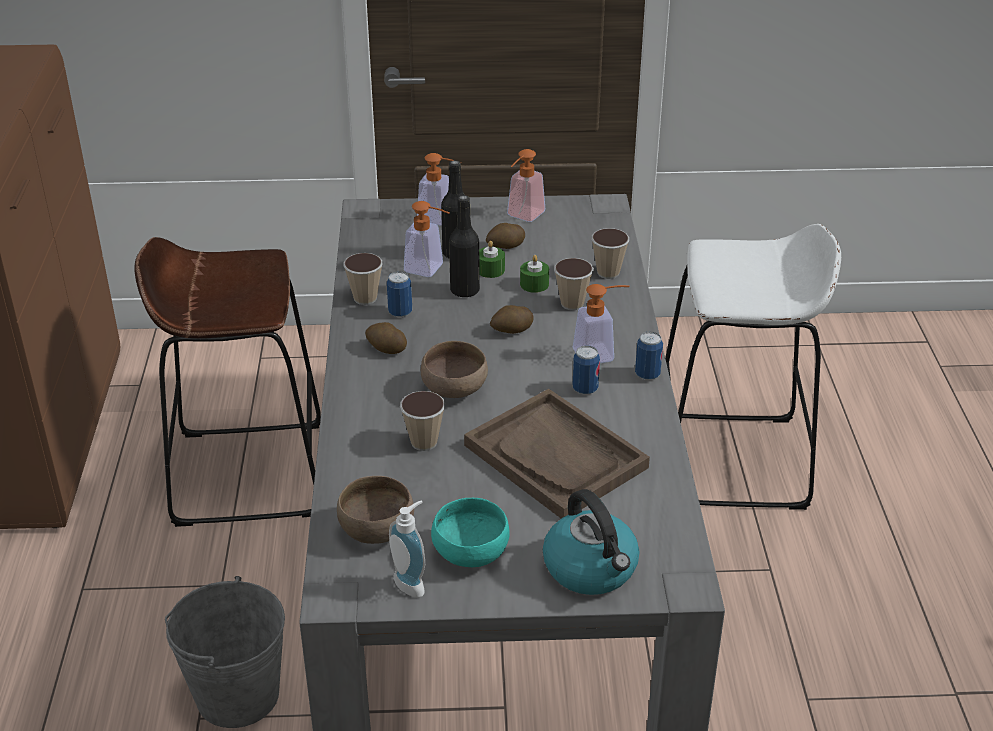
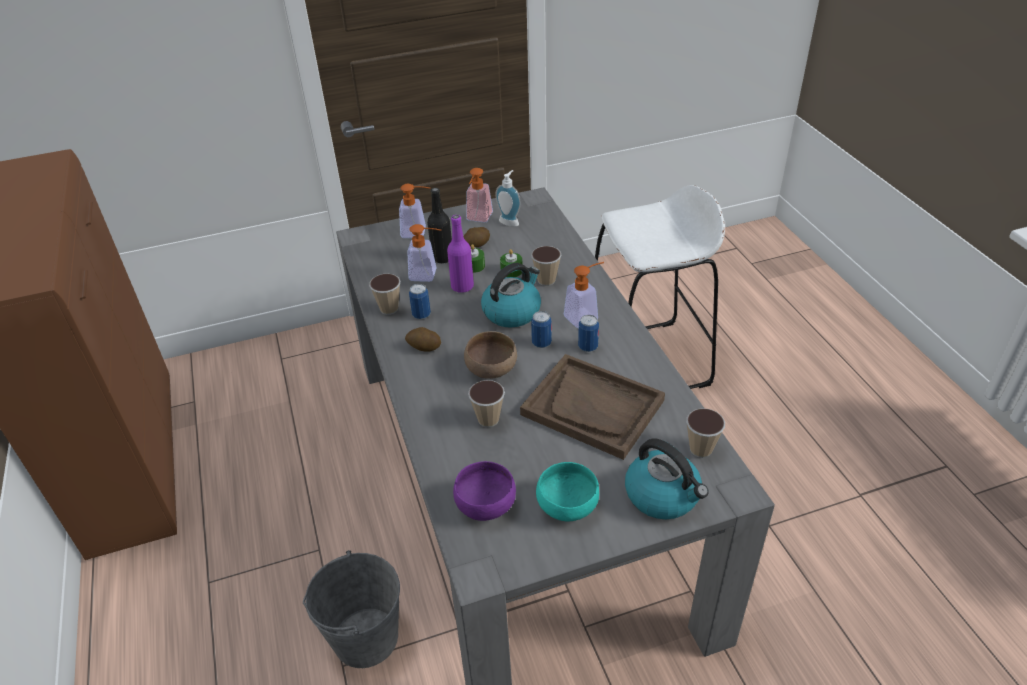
camera: 15 degrees left, 5 degrees up
brown stool [134,237,321,527] -> none
brown bowl [337,476,414,544] -> purple bowl [453,461,516,521]
soap dispenser [389,501,425,597] -> soap dispenser moved to [495,170,521,227]
black bottle [449,195,480,298] -> purple bottle [447,215,474,293]
potato [490,305,534,334] -> kettle [481,263,541,327]
cup [591,228,629,279] -> cup moved to [686,408,725,458]
can [635,331,663,380] -> can moved to [531,311,552,348]

